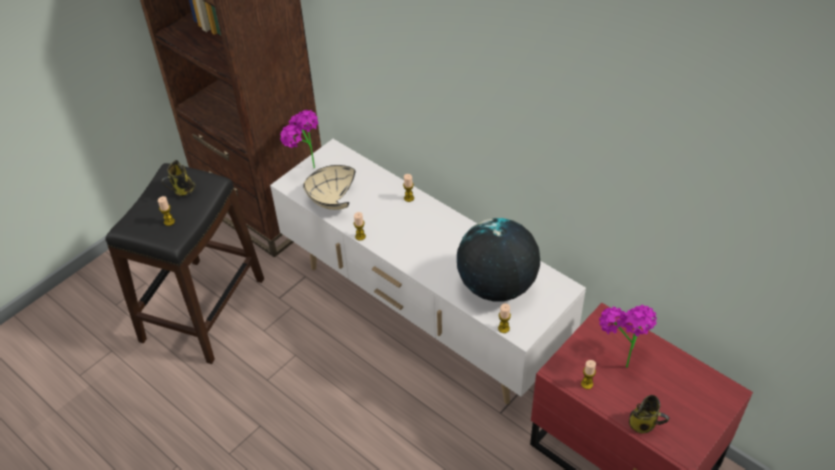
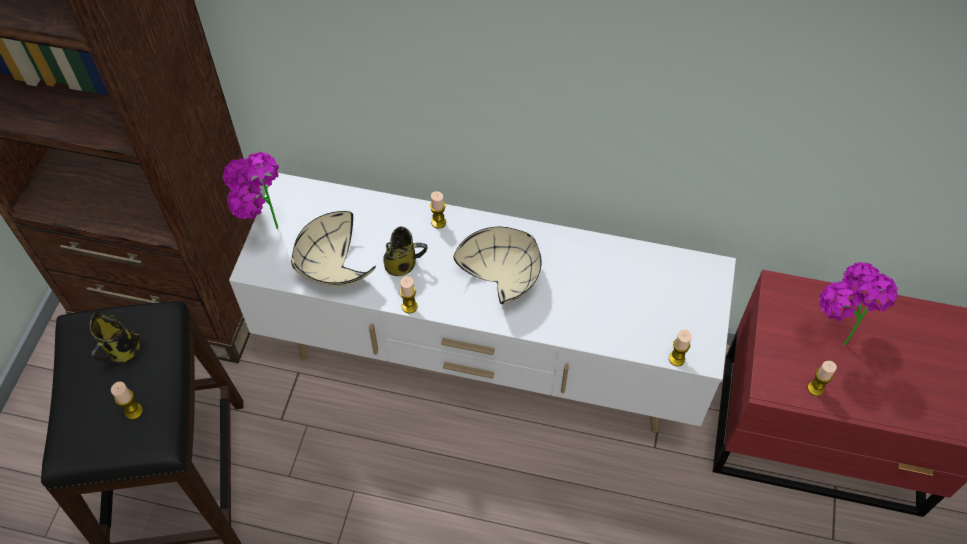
camera: 30 degrees left, 10 degrees up
globe [457,218,540,301] -> none
mug [629,395,669,434] -> mug moved to [383,226,427,276]
none -> beige bowl [454,227,542,304]

